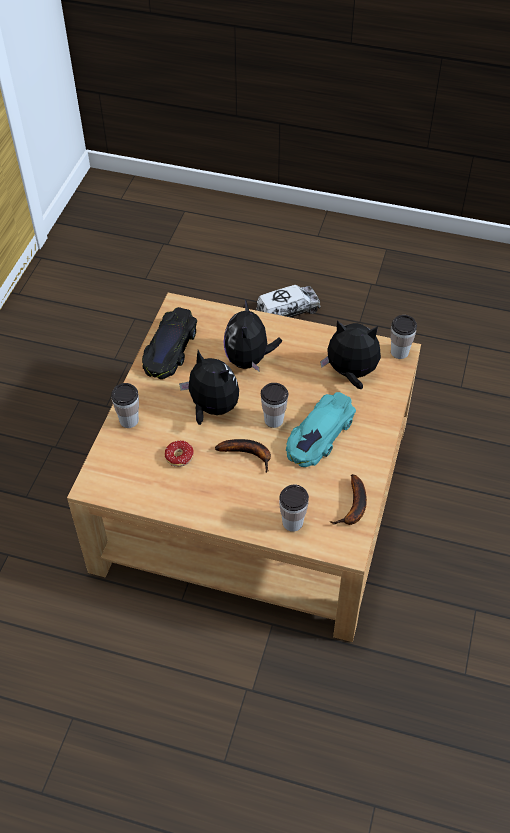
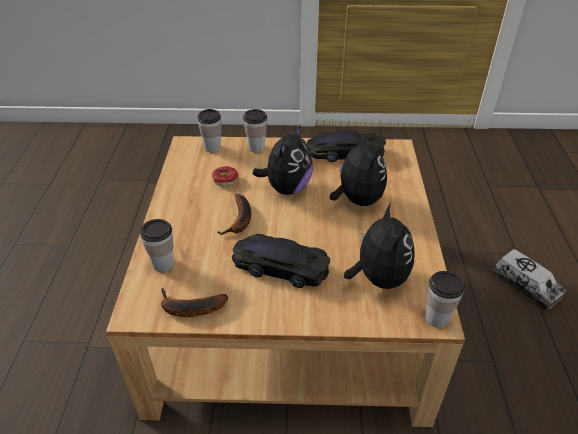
camera: 75 degrees right, 10 degrees down
plush toy [223,300,282,372] -> plush toy turned 90 degrees clockwise [330,133,387,206]
cup [261,383,288,428] -> cup moved to [197,109,221,152]
turquoise toy car [286,392,356,467] -> black toy car [232,234,330,288]

